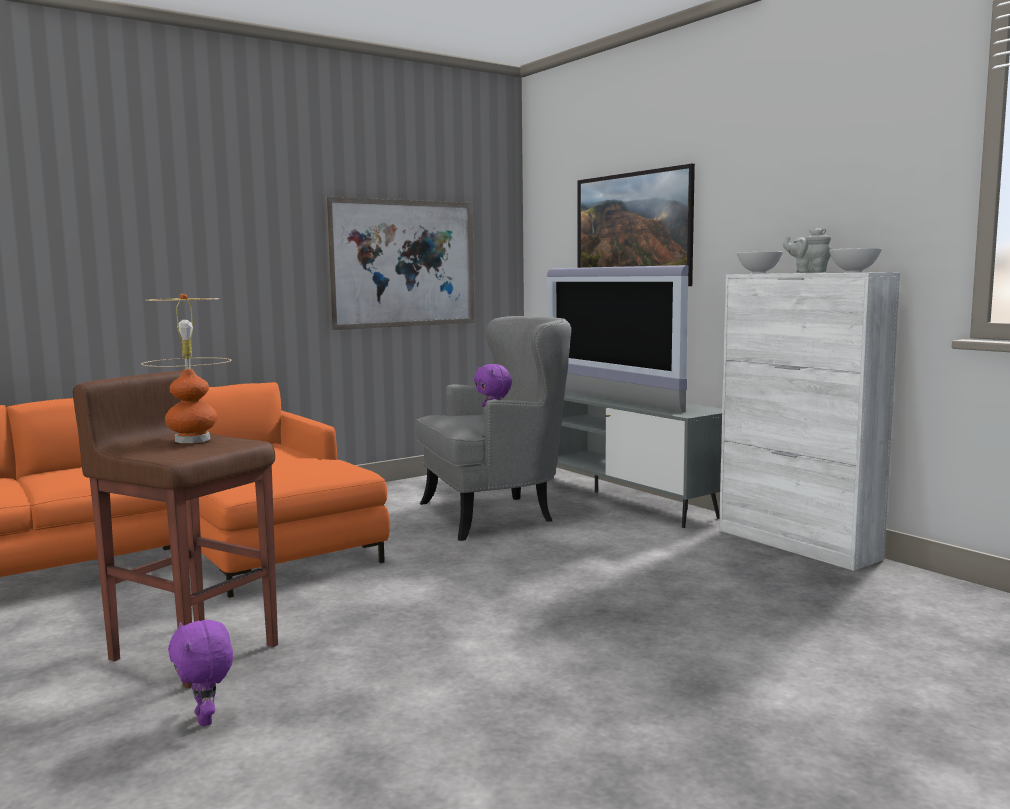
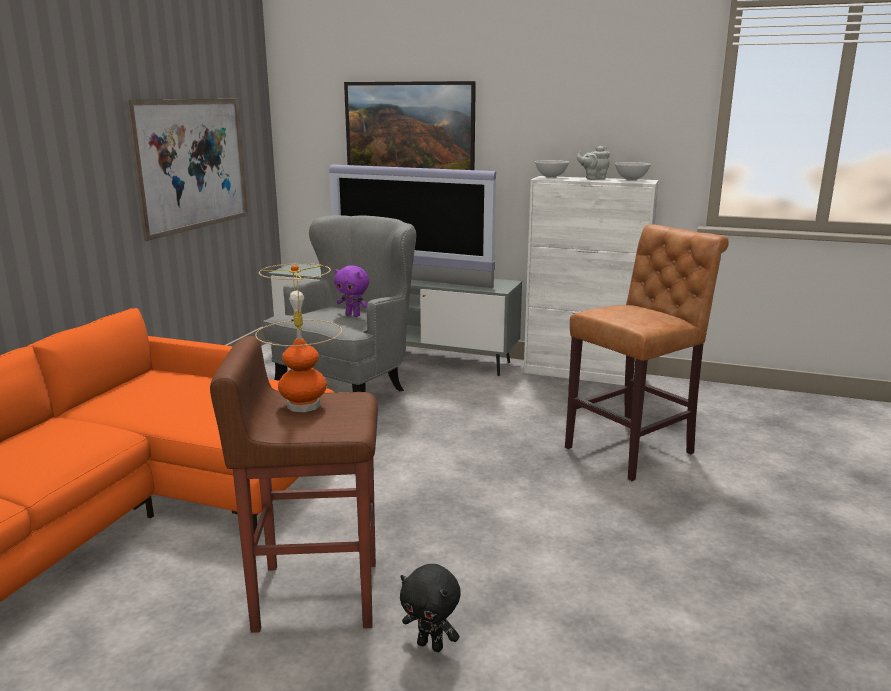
camera: 35 degrees left, 10 degrees up
purple plush toy [168,620,233,726] -> black plush toy [400,564,461,652]
none -> brown stool [565,224,729,481]

